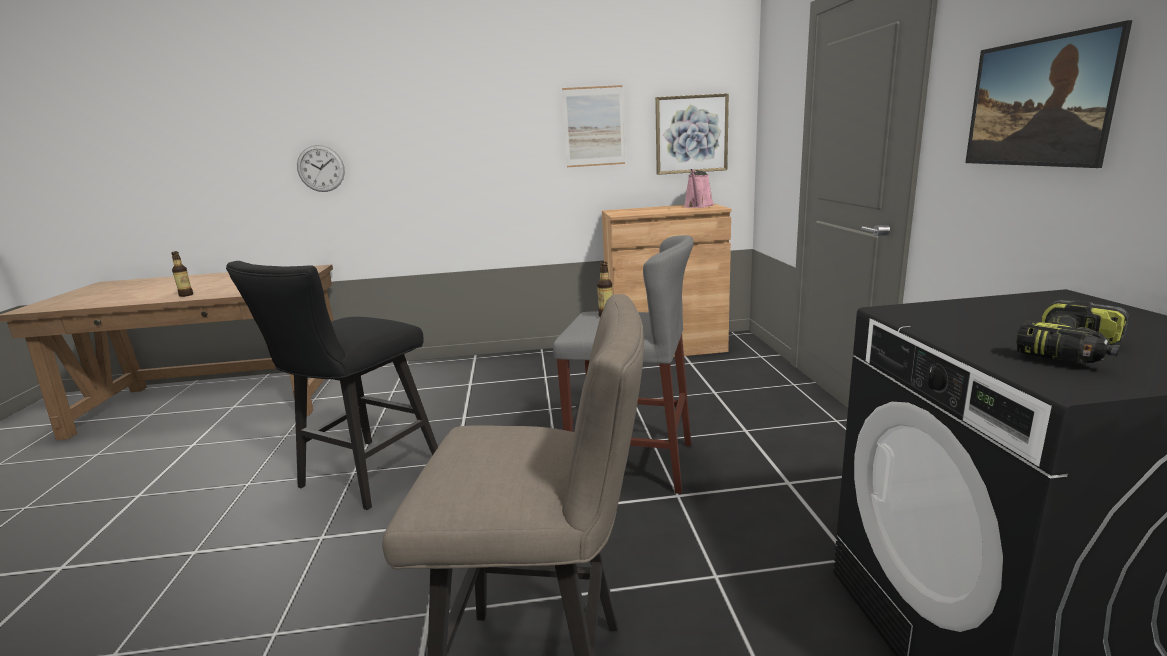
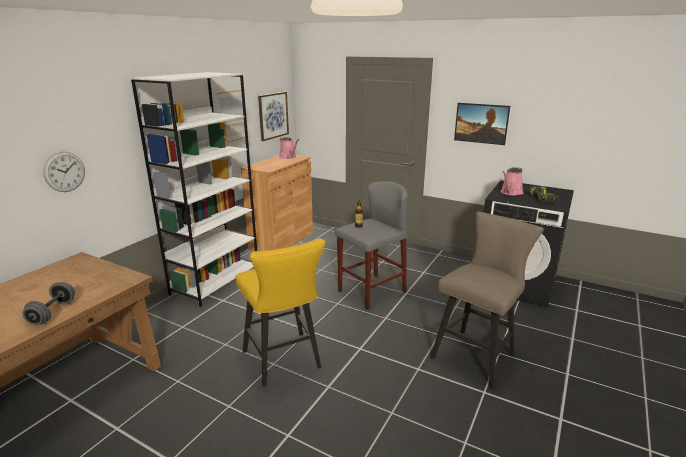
camera: 55 degrees left, 5 degrees up
bottle [171,251,193,297] -> grey dumbbell [22,282,75,325]
black stool [226,261,438,510] -> yellow stool [236,239,325,387]
none -> white bookcase [131,72,257,307]
none -> pink watering can [501,167,523,196]

